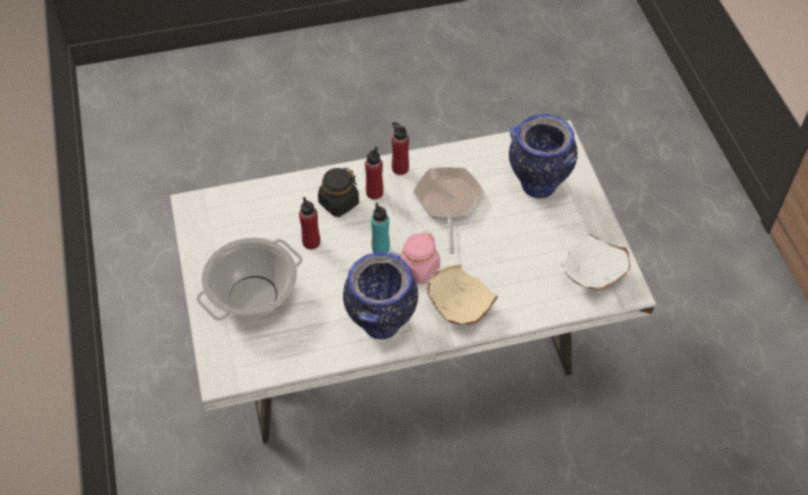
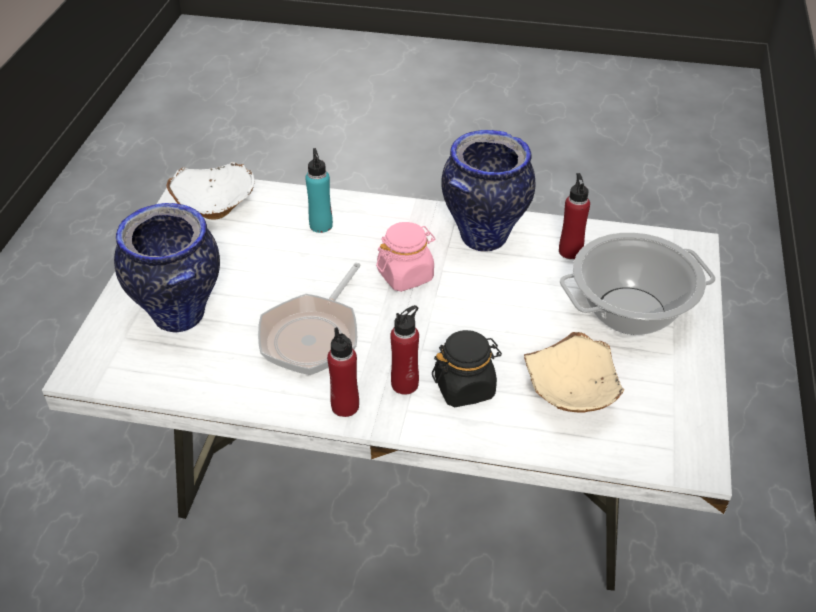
camera: 155 degrees left, 10 degrees down
red bottle [299,197,320,249] -> red bottle moved to [559,173,590,259]
turquoise bottle [371,203,390,253] -> turquoise bottle moved to [305,148,333,233]
beige bowl [427,264,498,325] -> beige bowl moved to [524,332,624,413]

